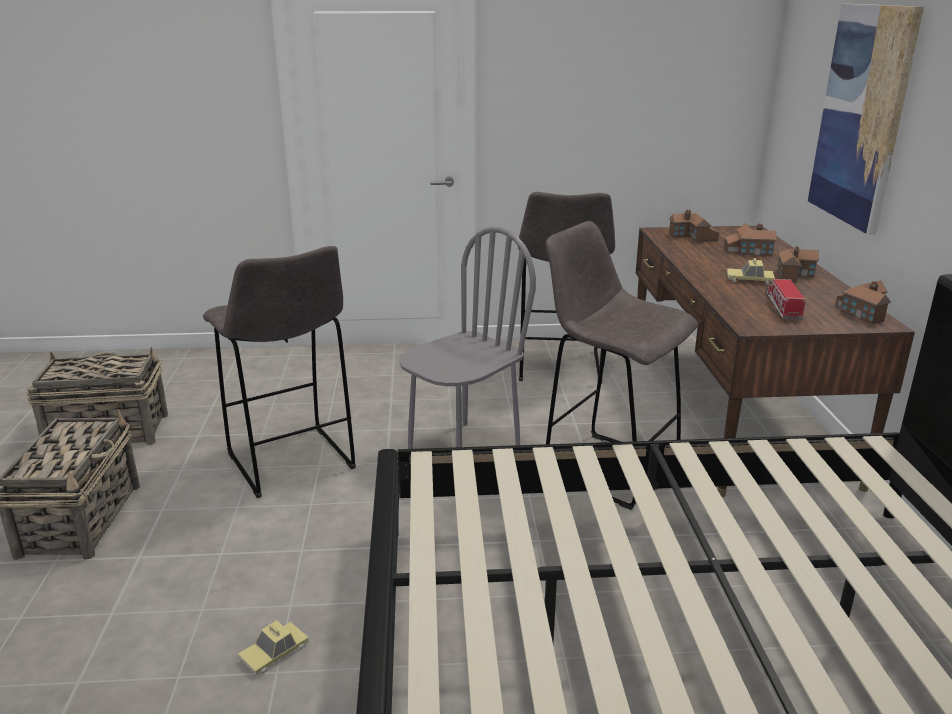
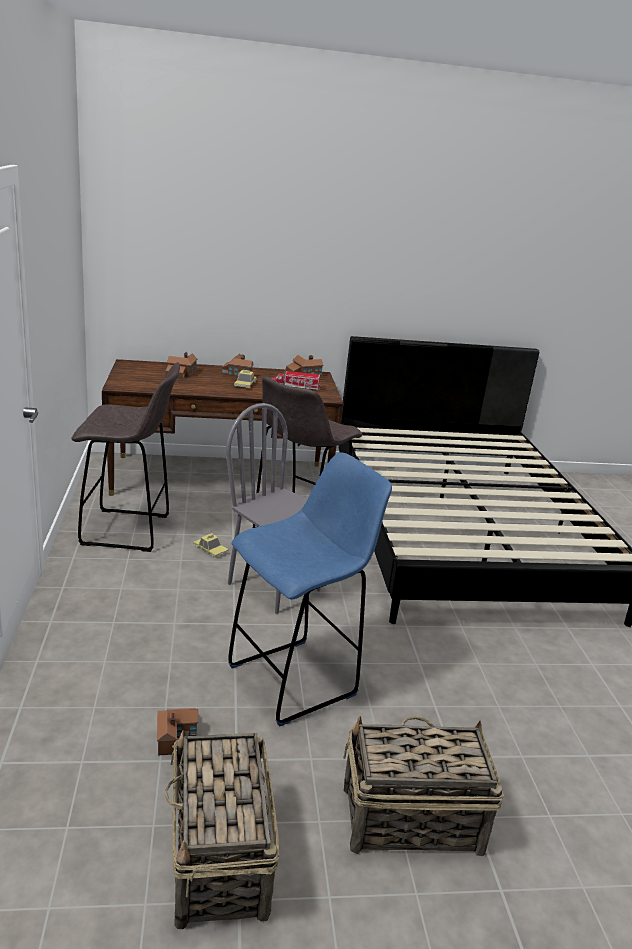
camera: 95 degrees left, 0 degrees up
grey stool [203,246,356,498] -> blue stool [228,452,392,727]
toy car [238,620,309,675] -> toy car moved to [193,533,229,558]
toy house [669,210,719,242] -> toy house moved to [157,708,198,756]
picture [808,4,924,235] -> none

